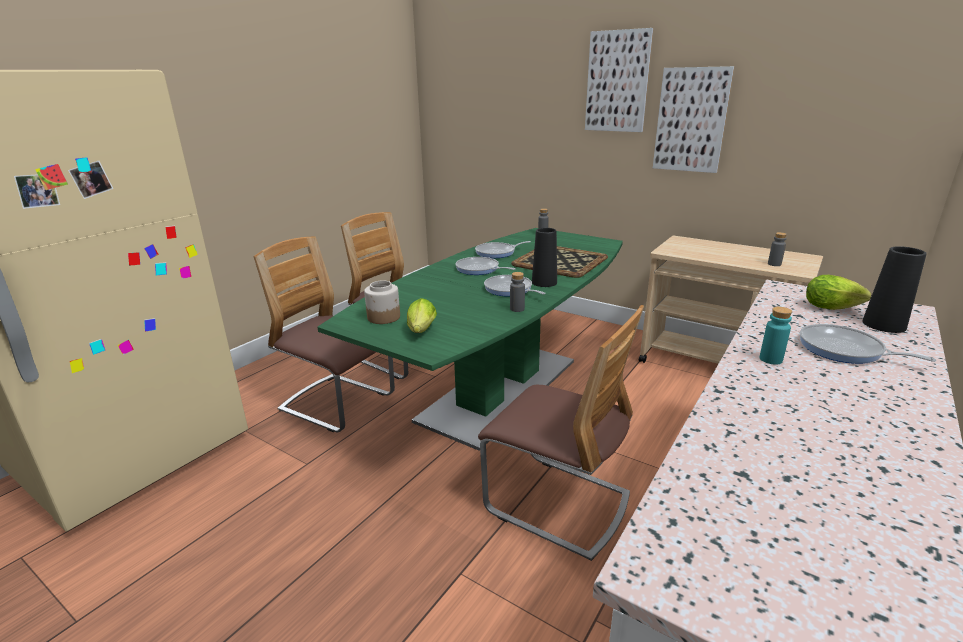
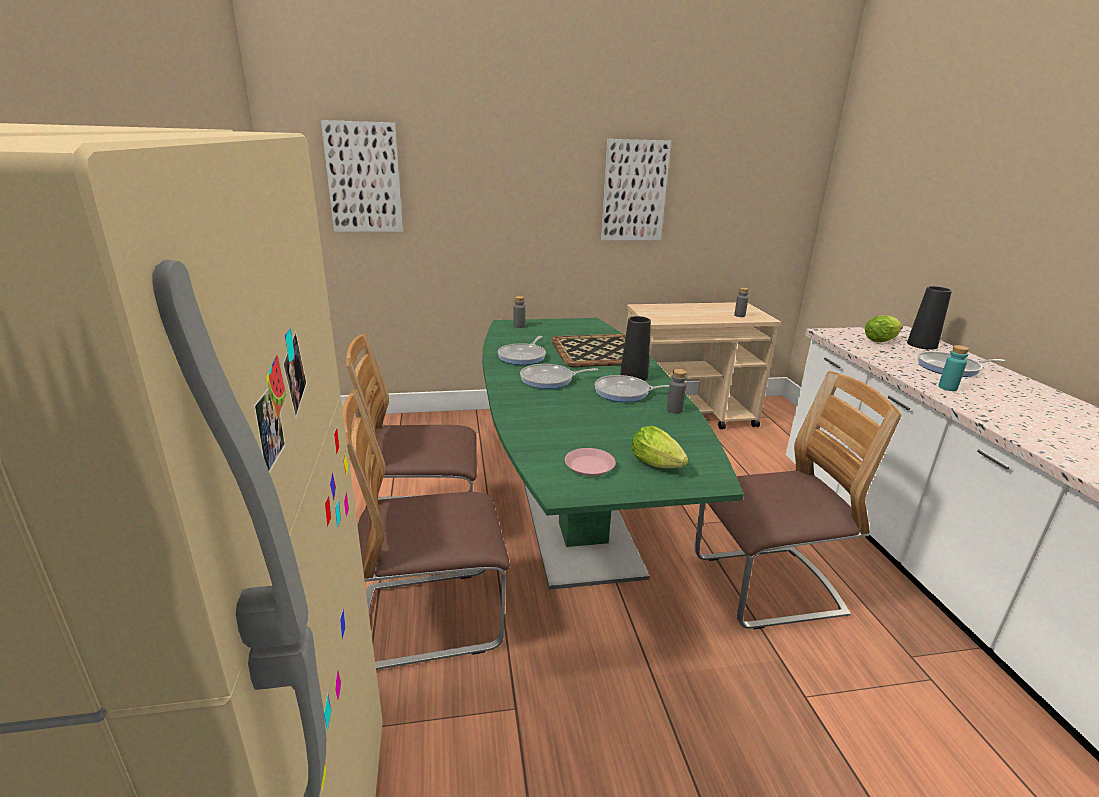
camera: 45 degrees left, 0 degrees up
jar [364,280,400,324] -> pink plate [565,448,616,476]
picture [585,28,653,132] -> picture moved to [321,120,403,232]

